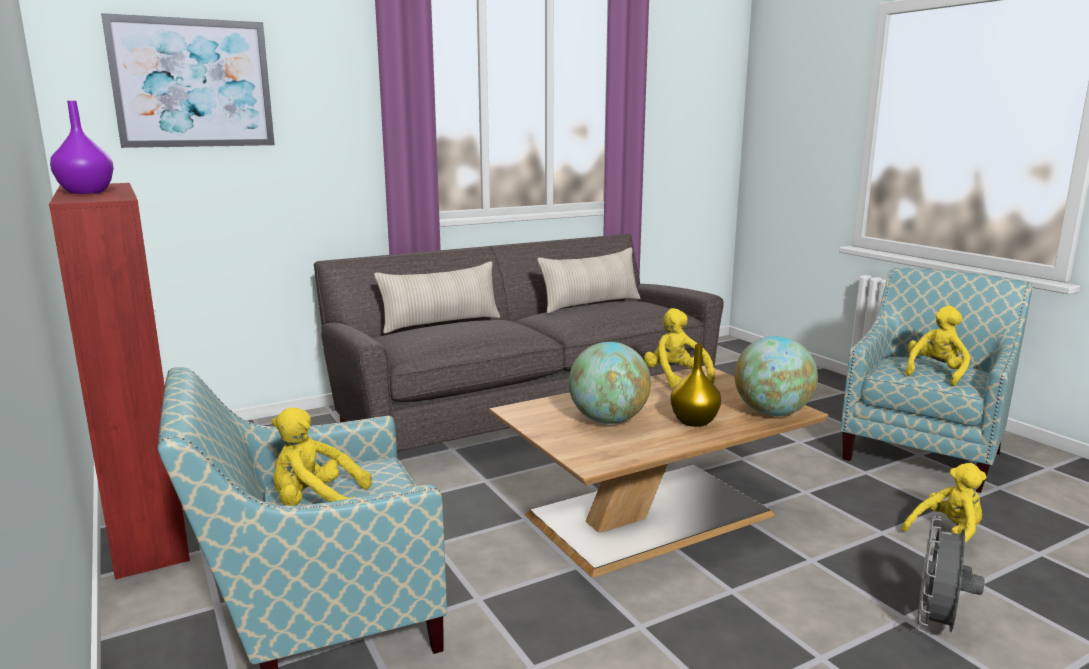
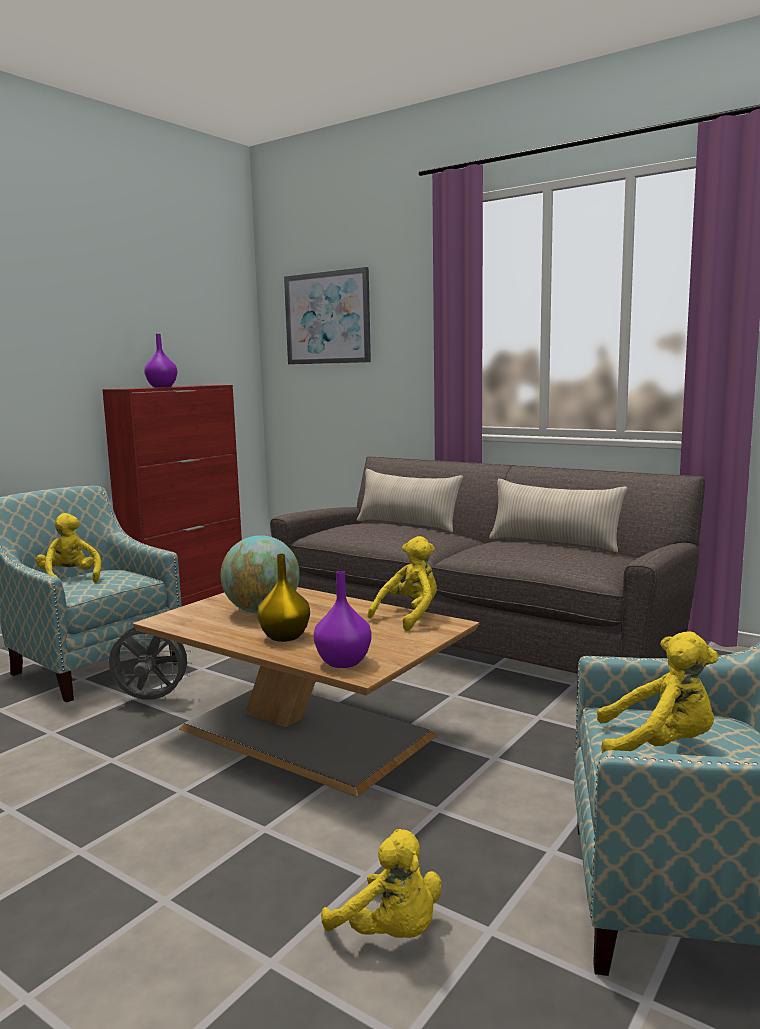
camera: 65 degrees right, 5 degrees down
globe [734,336,818,416] -> purple vase [314,571,371,668]
grey fan [917,516,985,633] -> grey fan moved to [109,619,193,700]

